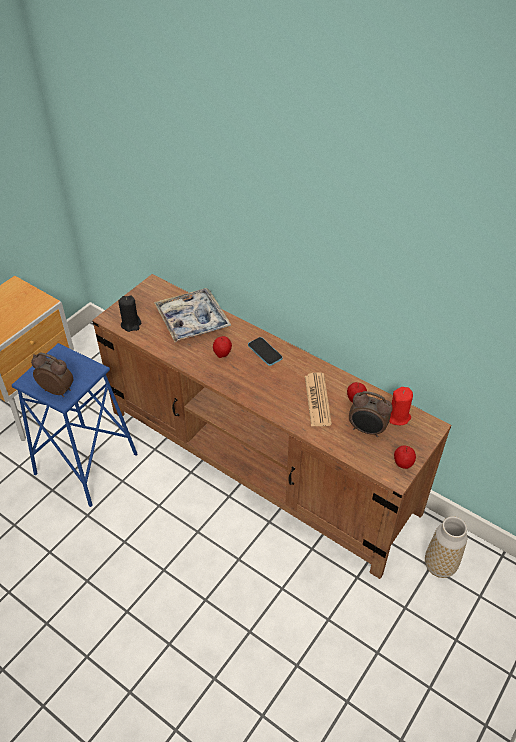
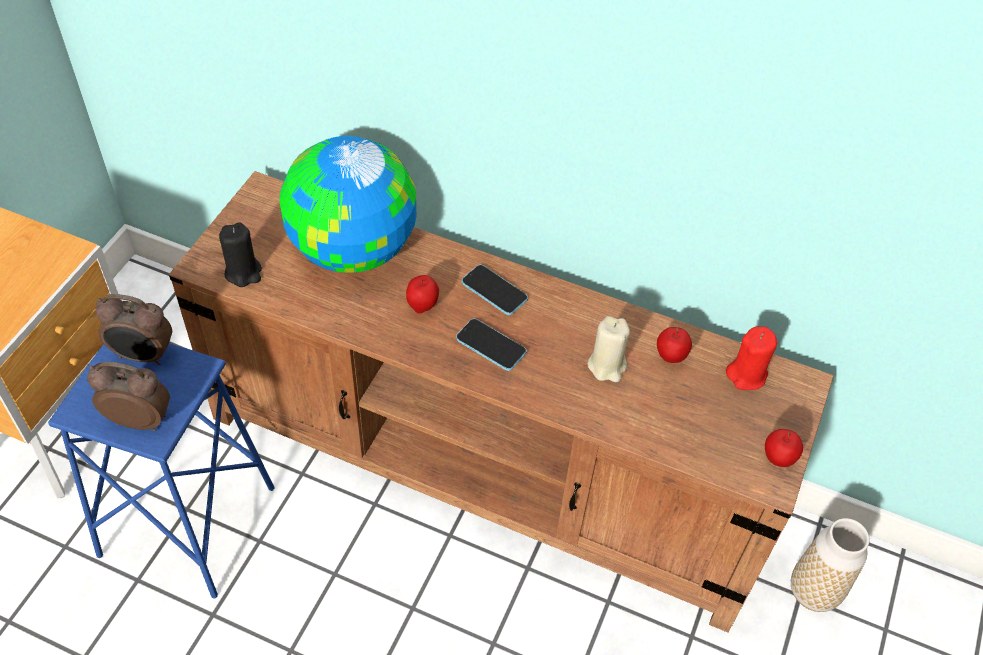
camera: 15 degrees left, 5 degrees up
tray [154,288,232,342] -> globe [279,136,416,273]
newspaper [305,372,332,426] -> beige candle [588,316,630,382]
alarm clock [349,391,393,437] -> alarm clock moved to [95,294,172,365]
none -> phone [456,318,527,371]

